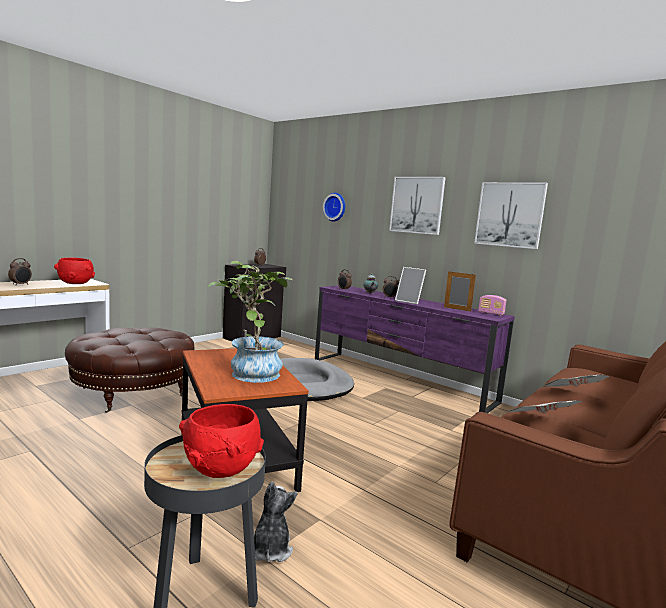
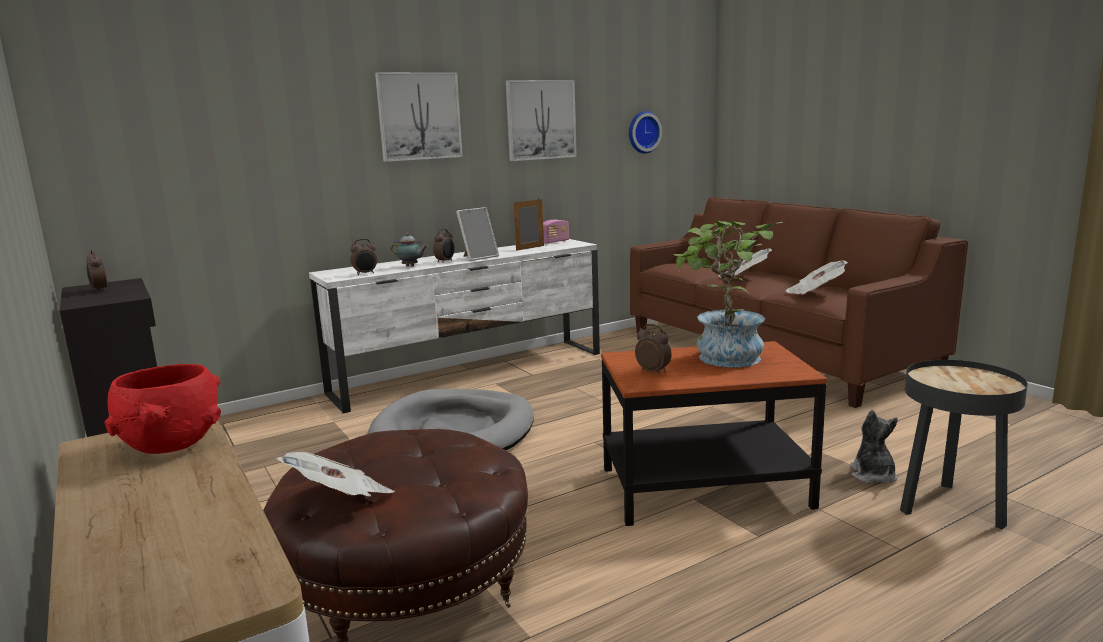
camera: 70 degrees left, 5 degrees up
alarm clock [8,258,32,285] -> alarm clock moved to [635,324,672,374]
red bowl [179,404,264,478] -> none
plush toy [254,481,298,562] -> plush toy turned 75 degrees clockwise [850,410,898,483]
purple tv stand [315,285,515,413] -> white tv stand [309,239,600,413]
wall clock [323,193,345,222] -> wall clock moved to [629,111,662,154]
none -> newspaper [276,452,395,496]

